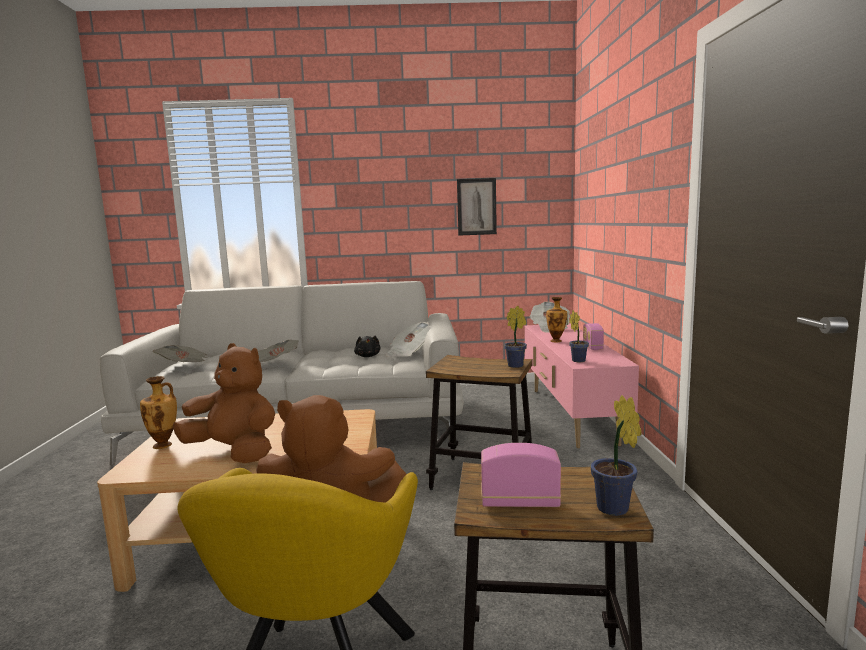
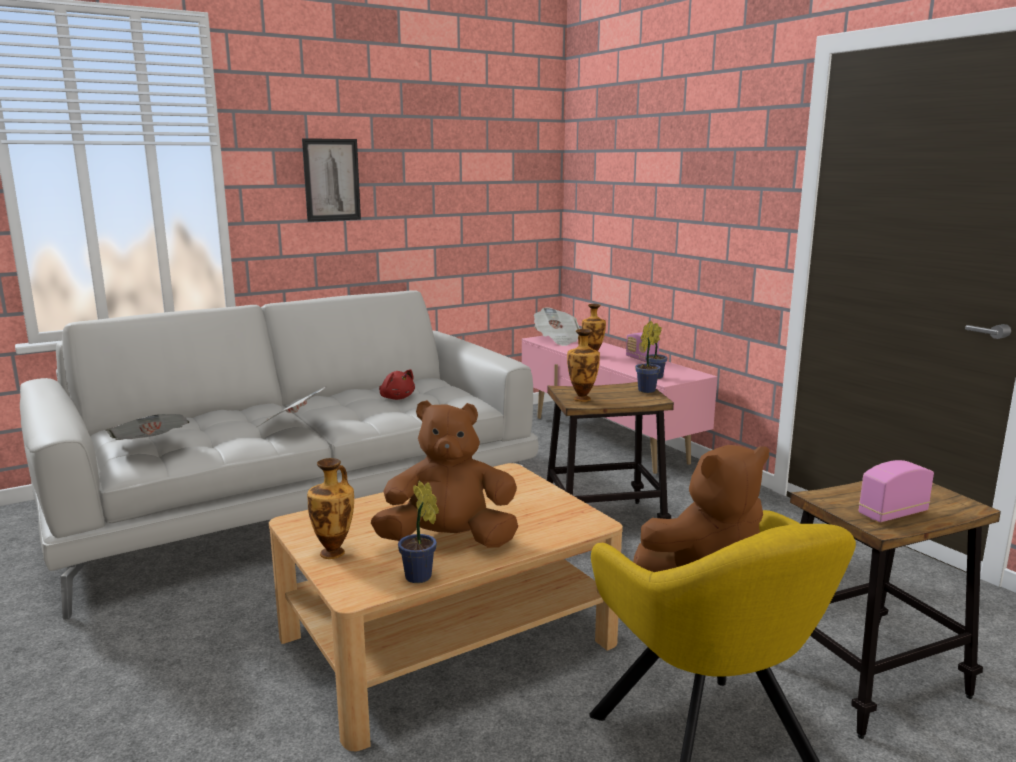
camera: 30 degrees left, 5 degrees up
black plush toy [354,336,381,357] -> red plush toy [379,369,415,400]
newspaper [386,322,431,357] -> none
picture [457,178,497,236] -> picture moved to [302,138,361,222]
potted plant [591,395,641,516] -> potted plant moved to [398,481,439,583]
none -> vase [567,329,600,402]

